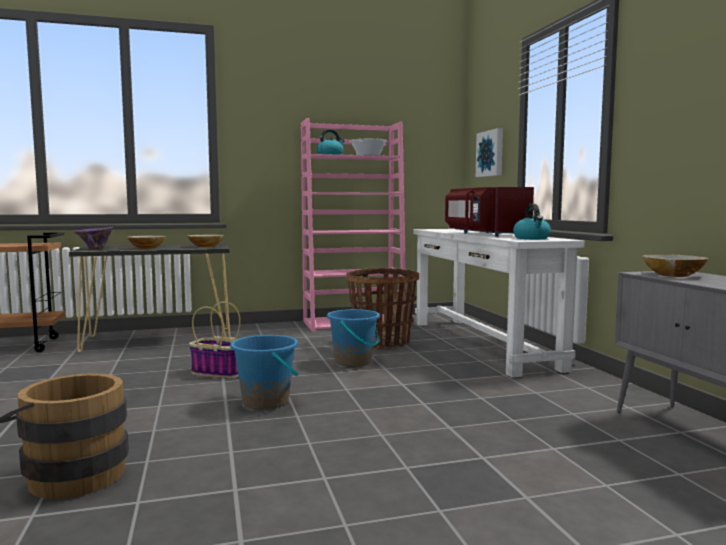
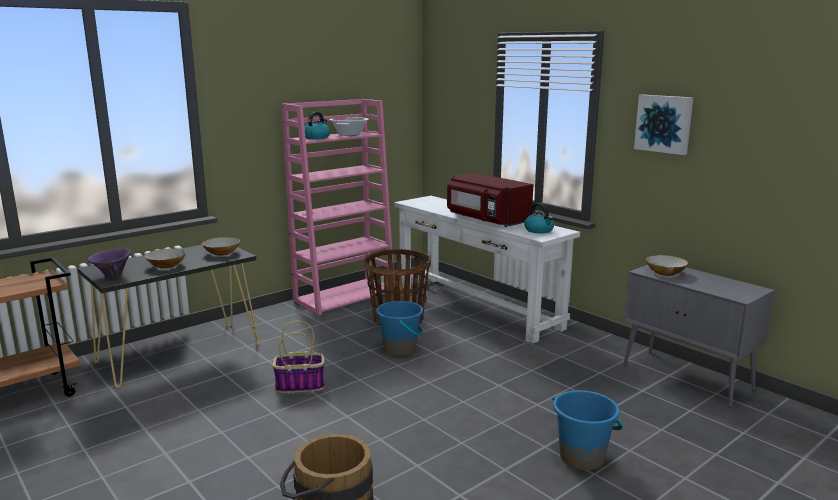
camera: 25 degrees left, 10 degrees up
blue bucket [230,335,298,410] -> blue bucket moved to [552,390,623,470]
picture [476,128,503,177] -> picture moved to [634,95,694,155]

